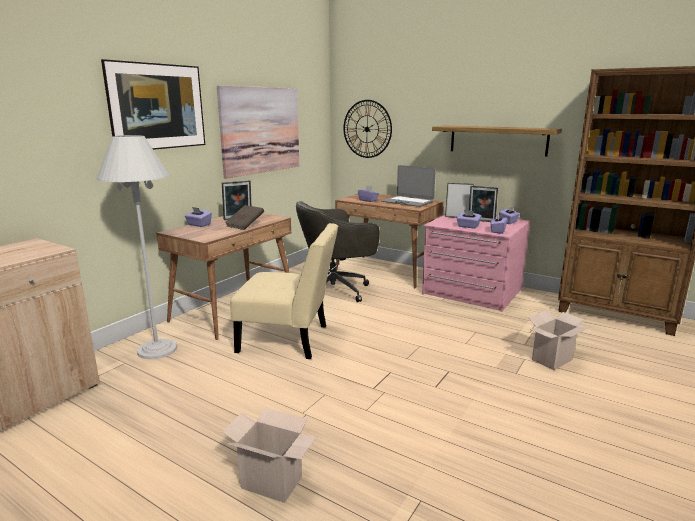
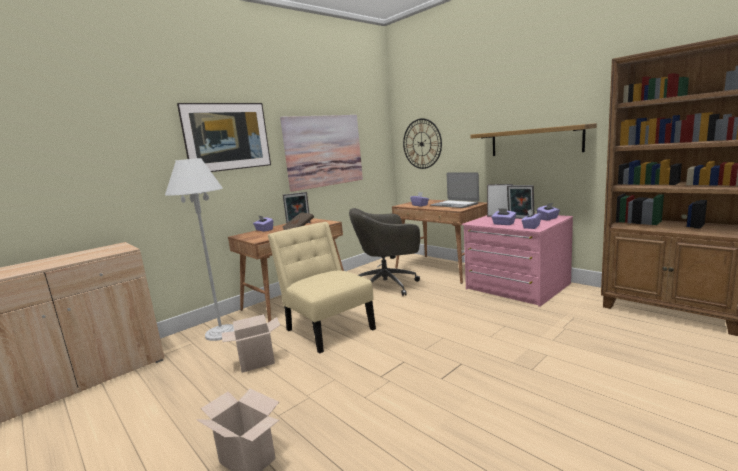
camera: 15 degrees right, 5 degrees down
beige chair [230,223,338,359] -> beige chair turned 150 degrees counterclockwise [268,222,376,354]
cardboard box [528,310,590,370] -> cardboard box moved to [222,314,280,373]

